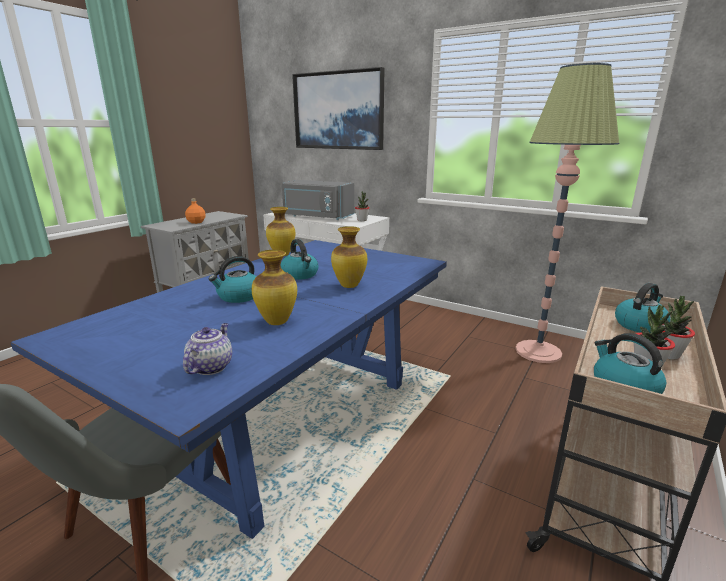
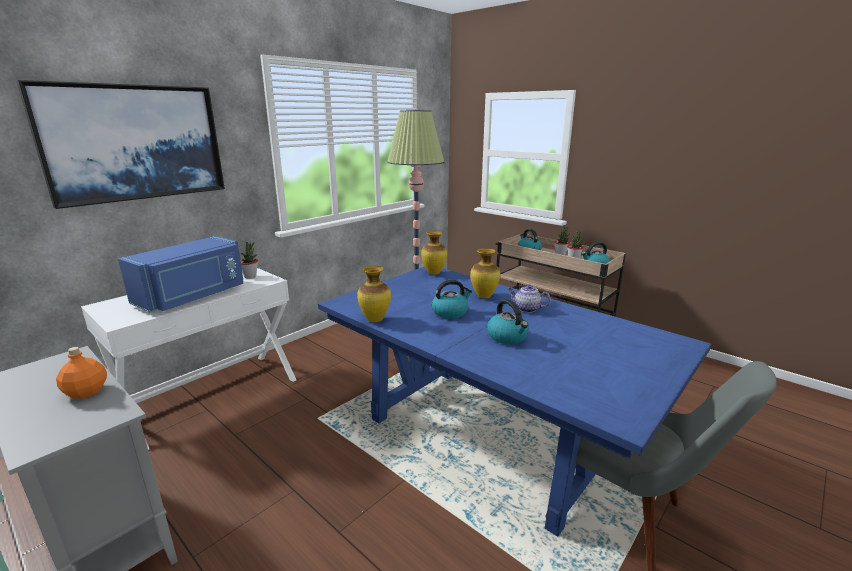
camera: 80 degrees left, 0 degrees up
teapot [183,323,232,375] -> teapot moved to [508,285,551,313]
vase [252,250,297,325] -> vase moved to [421,231,447,275]
grey microwave [282,180,354,220] -> blue microwave [118,236,244,313]

